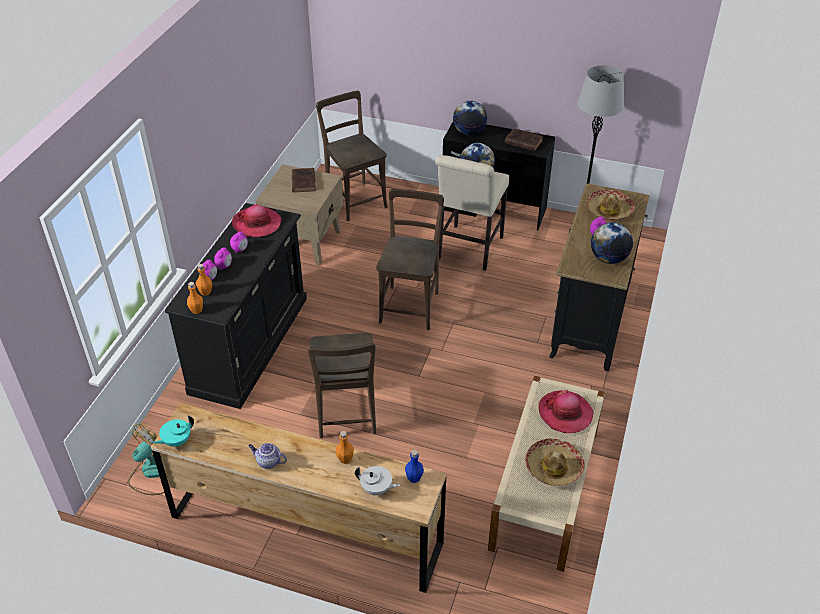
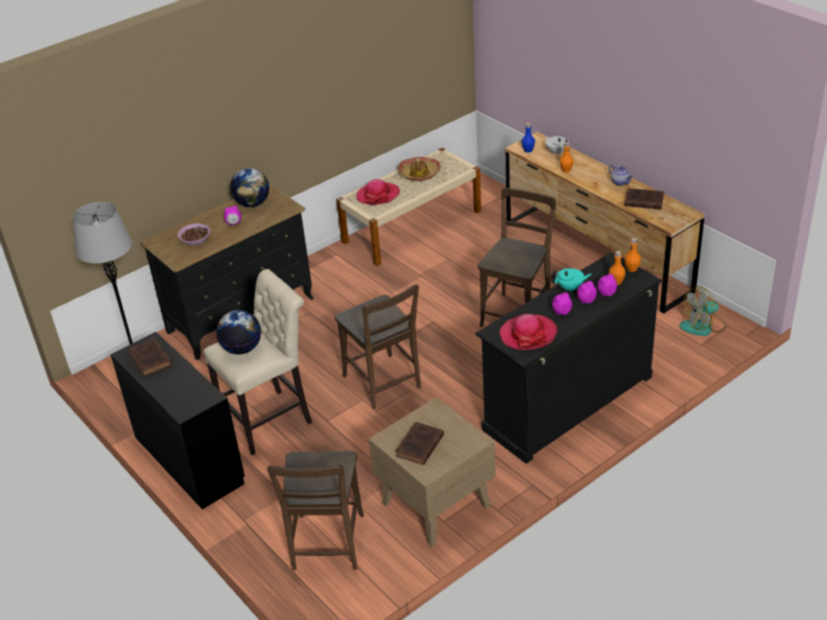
camera: 145 degrees left, 5 degrees down
turquoise teapot [153,416,194,447] -> turquoise teapot moved to [551,268,591,293]
brown chair [376,189,444,330] -> brown chair turned 75 degrees counterclockwise [335,284,421,409]
globe [453,101,487,135] -> none
hat [586,189,635,221] -> bowl [178,223,210,245]
none -> brown book [625,188,664,209]

